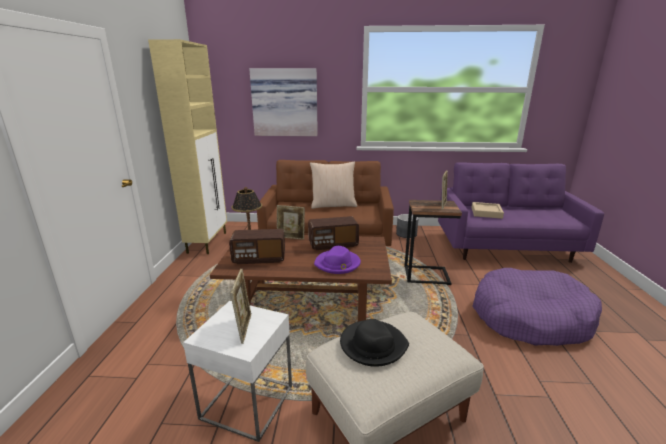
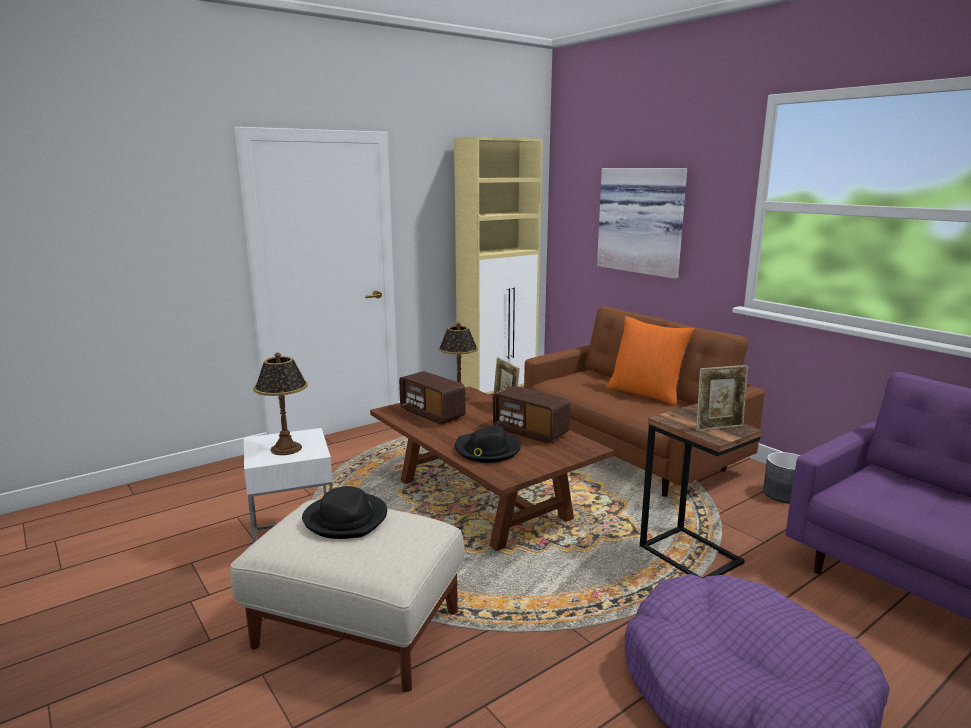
camera: 50 degrees right, 5 degrees down
picture frame [230,269,251,344] -> table lamp [253,352,308,455]
beige pillow [310,162,357,209] -> orange pillow [607,316,694,406]
purple hat [314,246,361,274] -> black hat [455,425,521,463]
beige tray [471,202,504,219] -> none

